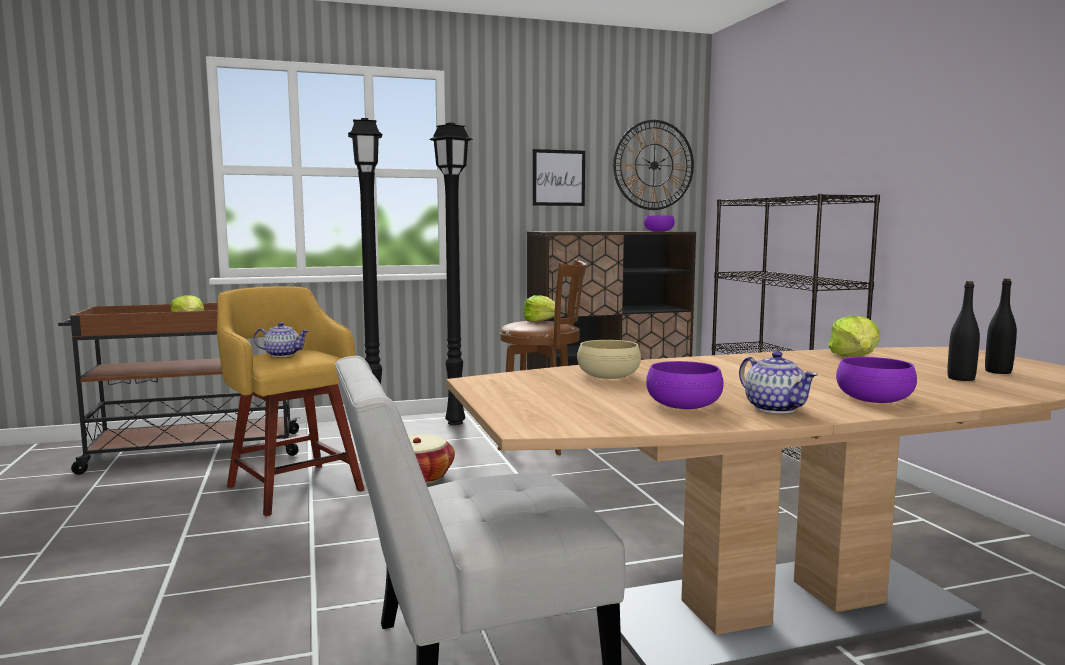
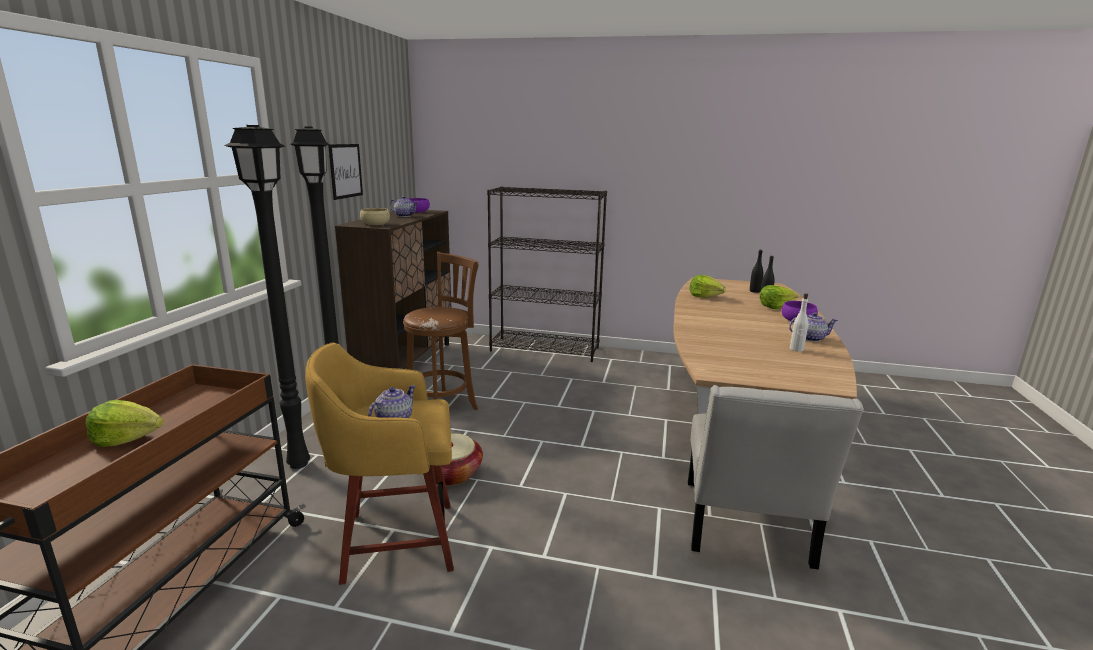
camera: 60 degrees left, 10 degrees up
lettuce [523,295,555,322] -> lettuce moved to [760,285,798,309]
beige bowl [577,340,641,379] -> beige bowl moved to [360,208,390,225]
wall clock [613,120,694,210] -> none
purple bowl [646,361,724,409] -> white bottle [790,293,808,352]
none -> teapot [390,196,418,217]

